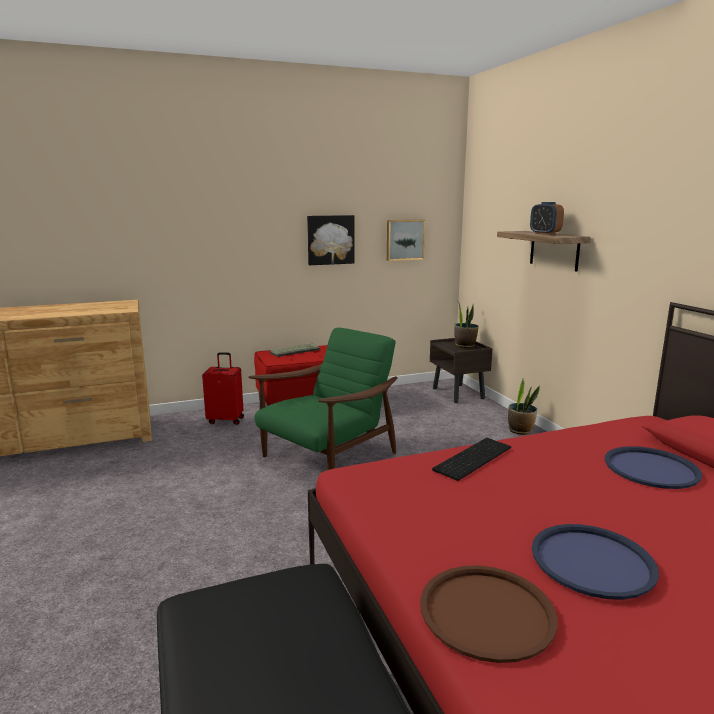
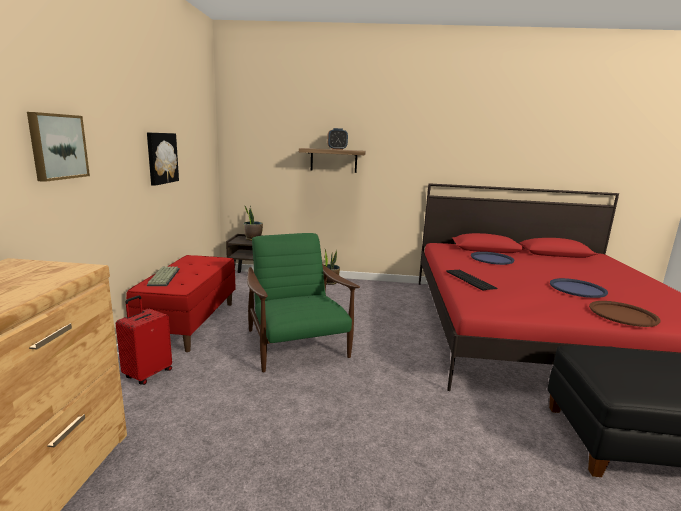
camera: 65 degrees left, 0 degrees up
picture [387,220,425,261] -> picture moved to [27,112,90,182]

